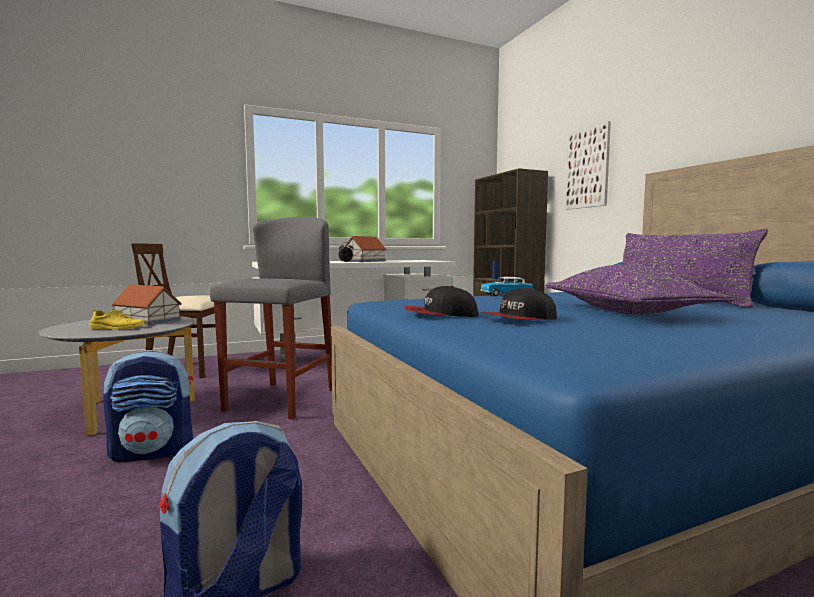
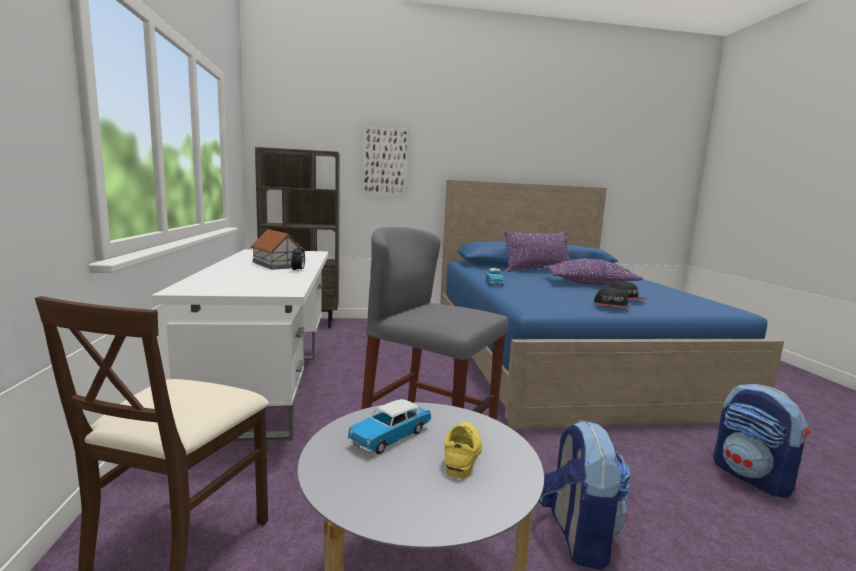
camera: 75 degrees left, 5 degrees up
toy house [111,285,182,326] -> toy car [347,399,431,454]

